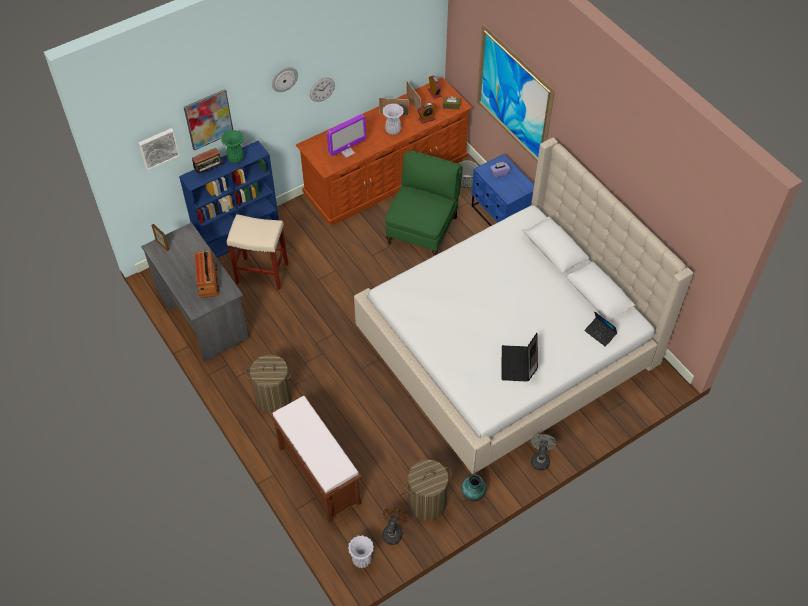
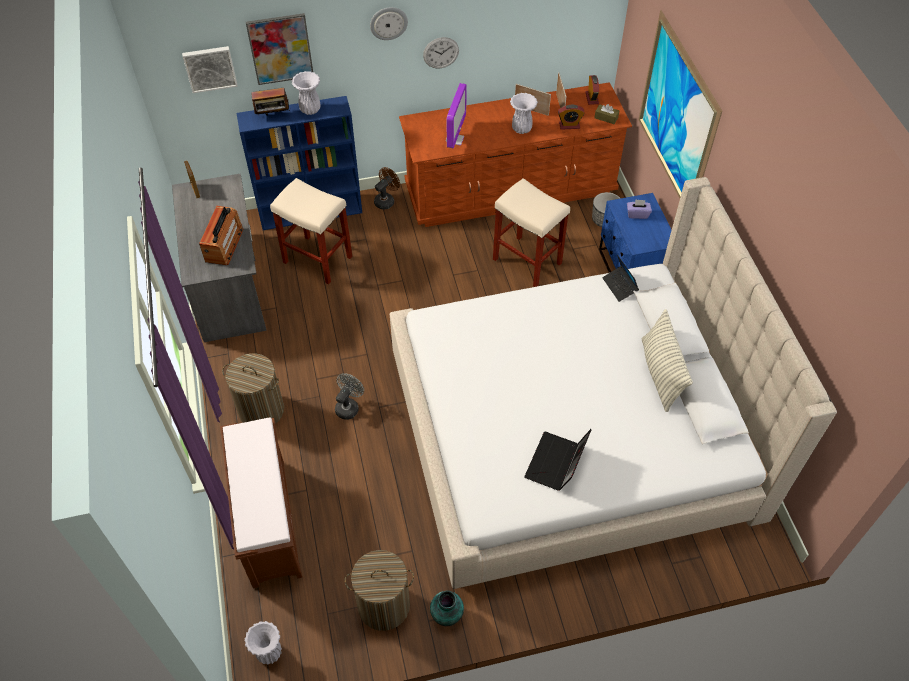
camera: 20 degrees right, 0 degrees up
green vase [221,130,244,163] -> white vase [292,71,321,115]
monitor [327,114,366,158] -> monitor turned 60 degrees counterclockwise [446,83,467,148]
brown fan [382,508,408,545] -> brown fan moved to [374,167,400,210]
green armchair [385,151,463,256] -> beige stool [493,178,570,287]
grey fan [531,434,556,470] -> grey fan moved to [335,373,364,420]
laptop [584,311,617,347] -> laptop moved to [602,255,639,302]
none -> pillow [642,309,693,412]

